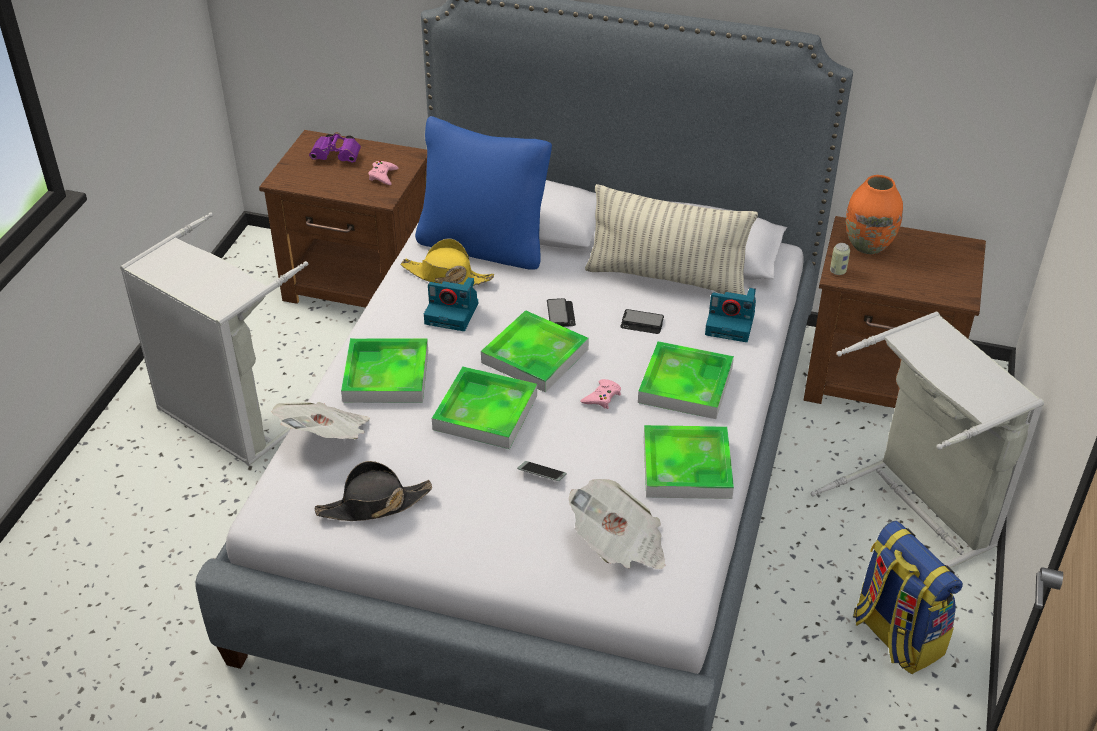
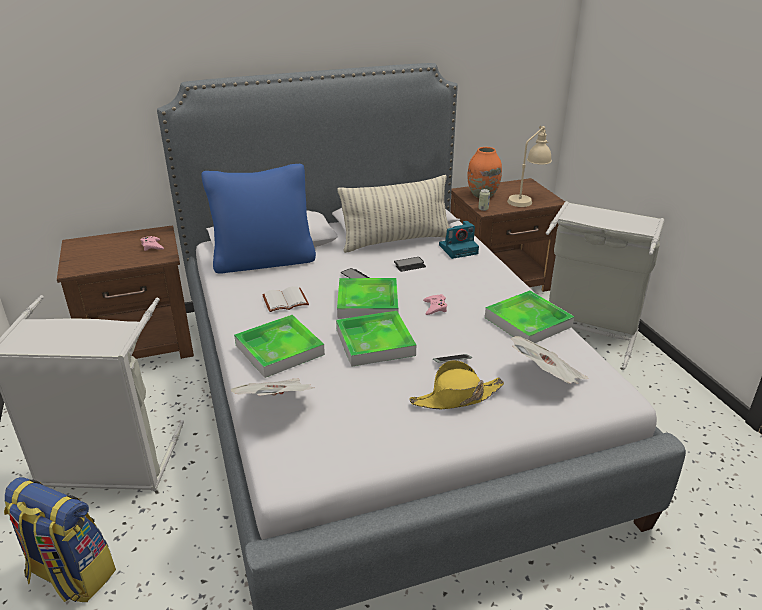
camera: 35 degrees left, 10 degrees down
purple binoculars [309,132,361,162] -> none
black hat [315,461,432,521] -> none
yellow hat [401,238,494,286] -> yellow hat moved to [409,360,504,409]
camera [424,277,478,331] -> white book [262,286,309,312]
tray [638,341,734,419] -> none
backpack [853,521,963,674] -> backpack moved to [4,477,116,602]
none -> beige table lamp [507,126,552,207]

